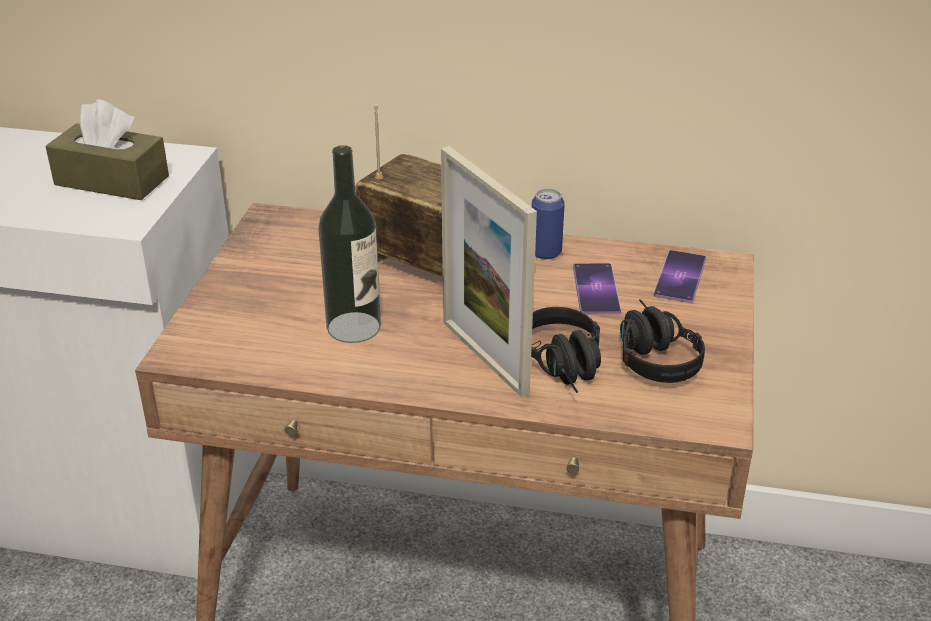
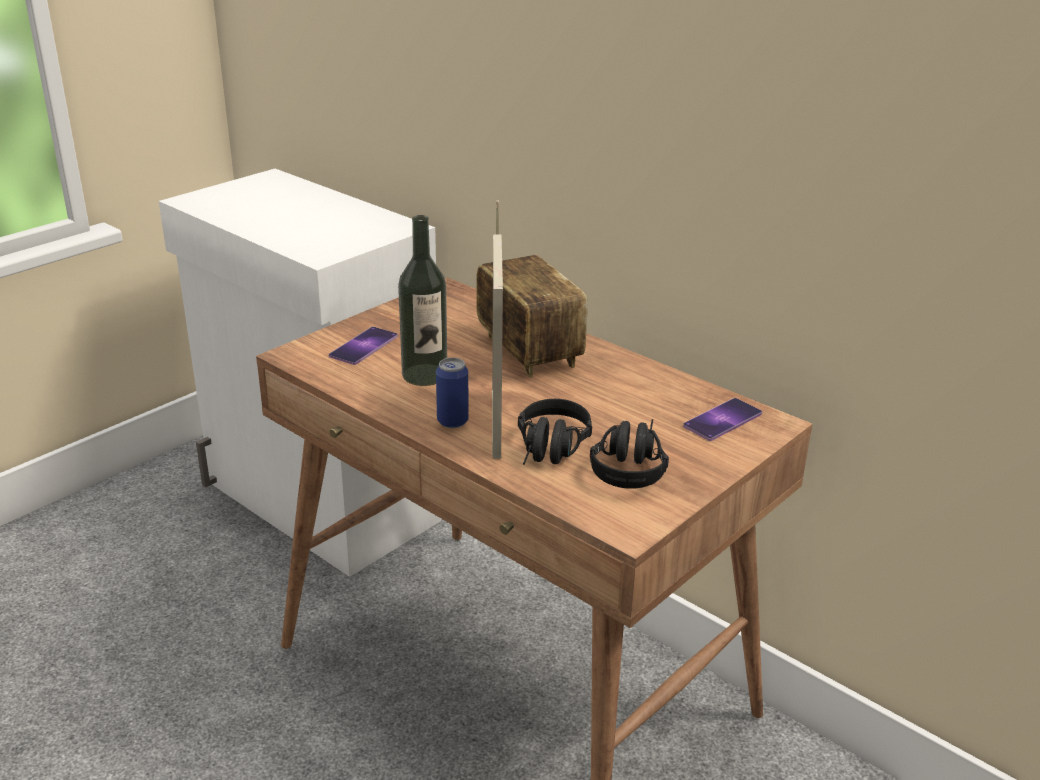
camera: 30 degrees right, 5 degrees down
brown tissue box [46,100,169,200] -> none
can [532,188,565,260] -> can moved to [436,358,469,428]
phone [573,263,621,314] -> phone moved to [329,327,398,365]

